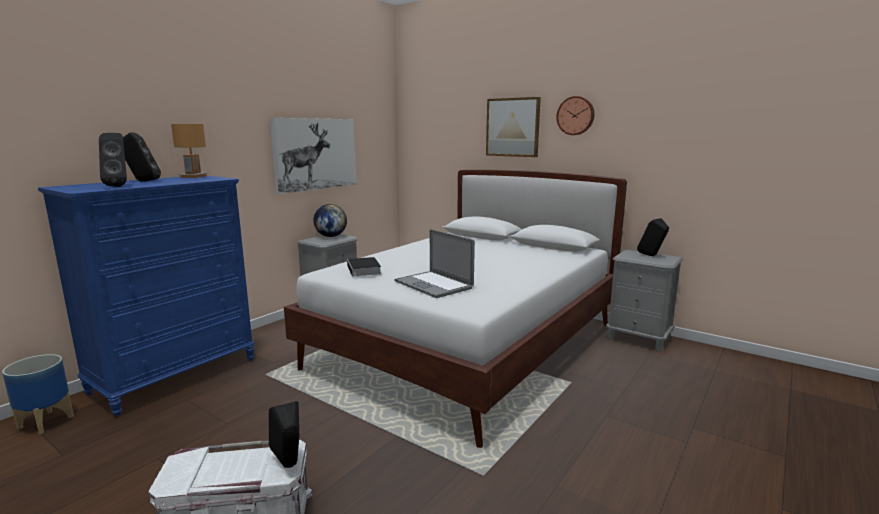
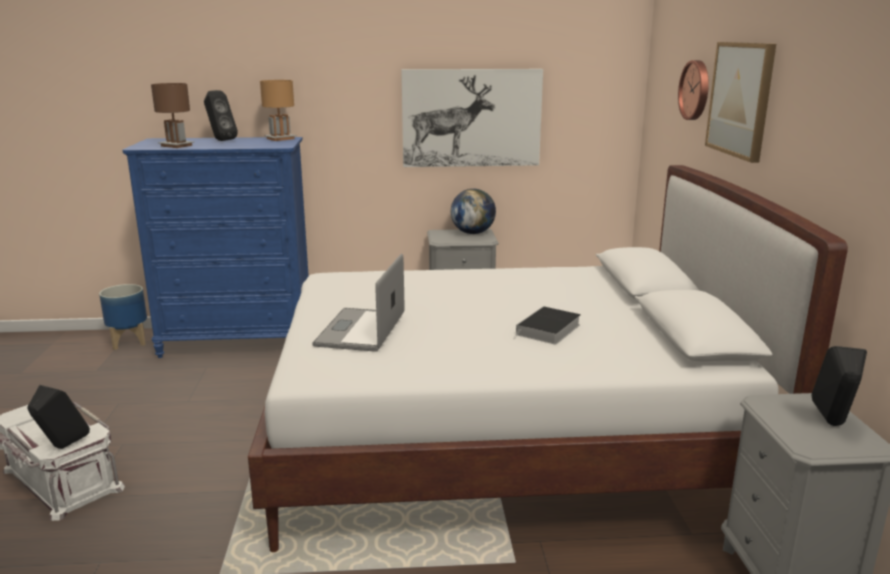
camera: 50 degrees right, 5 degrees up
black speaker [99,133,127,187] -> brown table lamp [151,83,194,148]
book [347,257,381,277] -> book moved to [513,306,581,345]
wall clock [556,96,594,135] -> wall clock moved to [678,60,709,120]

